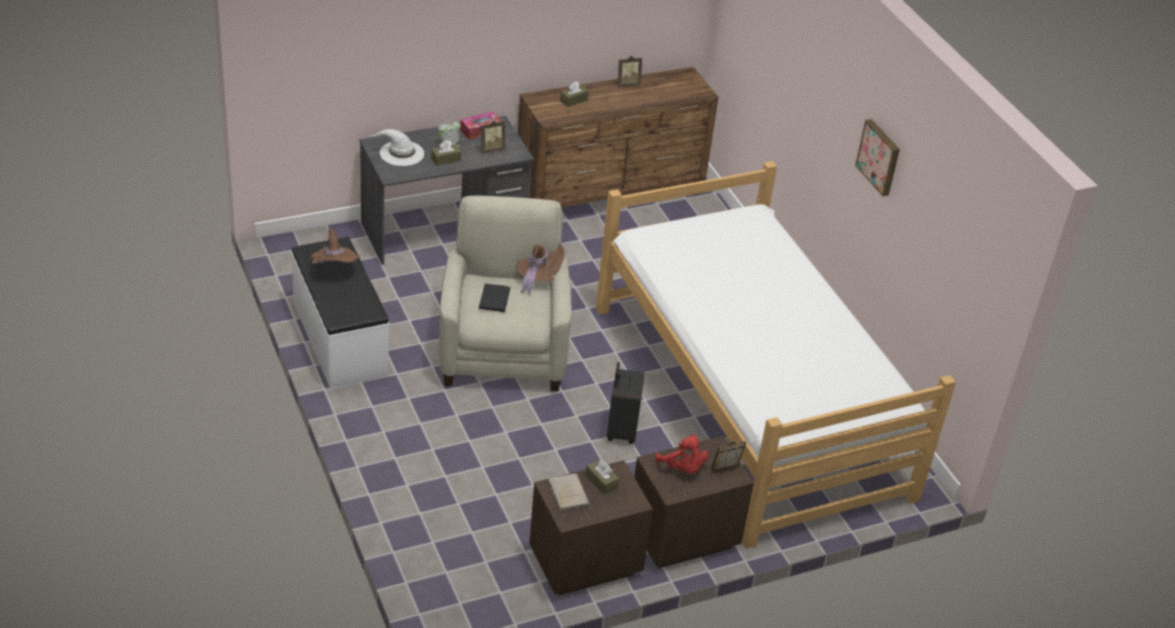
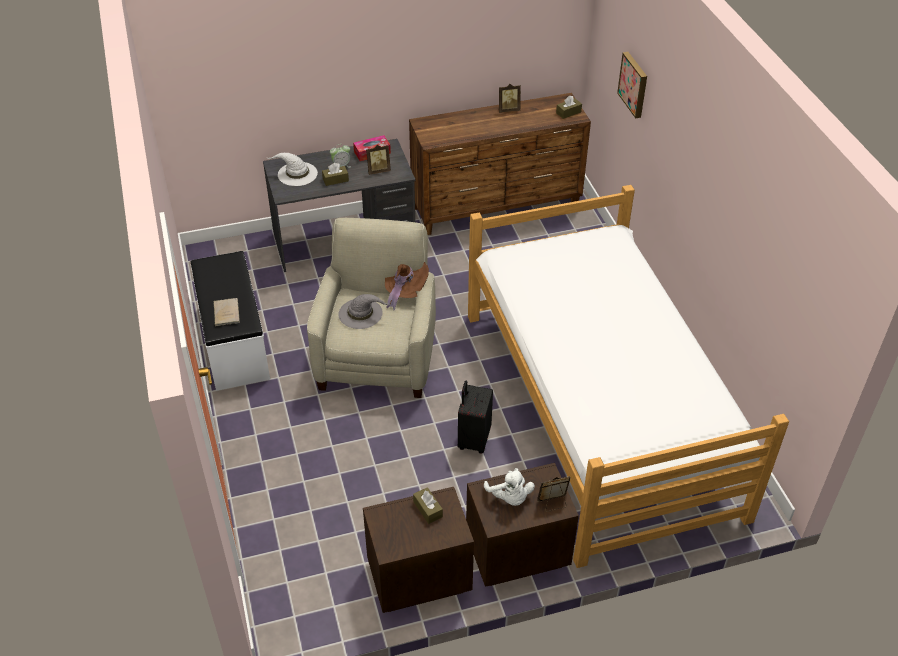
camera: 10 degrees right, 5 degrees up
brown hat [310,228,360,264] -> none
black book [478,284,510,312] -> grey hat [339,294,390,329]
beige book [548,474,589,511] -> beige book moved to [213,298,240,326]
brown tissue box [560,81,589,107] -> brown tissue box moved to [556,96,582,119]
red plush toy [655,434,709,474] -> white plush toy [484,468,535,506]
picture [855,119,900,196] -> picture moved to [617,52,647,119]

